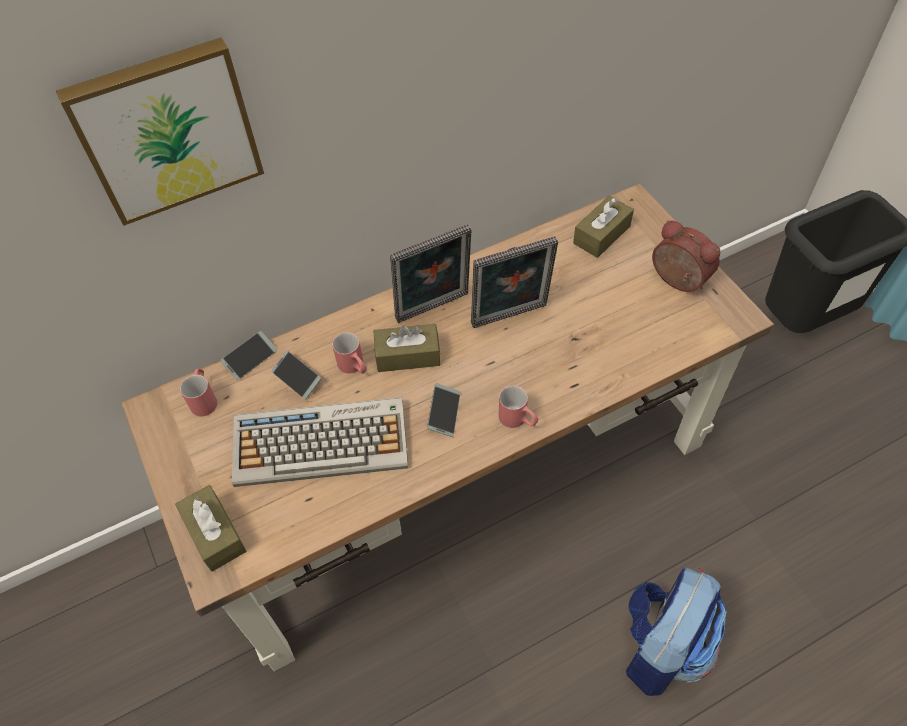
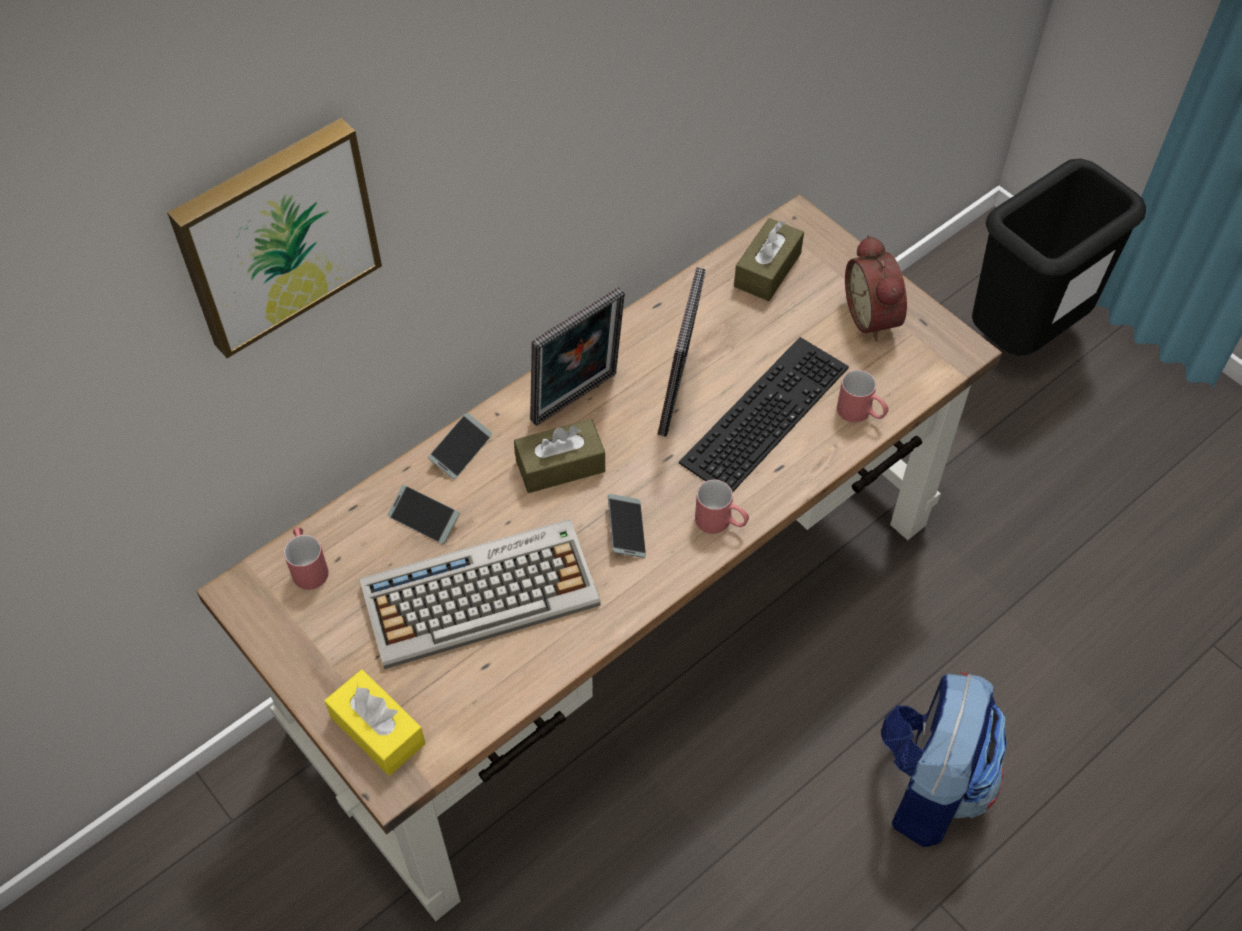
camera: 15 degrees left, 0 degrees up
brown tissue box [175,485,246,572] -> yellow tissue box [325,669,425,776]
phone [221,331,277,380] -> phone moved to [428,413,492,479]
red mug [332,332,367,374] -> red mug moved to [837,370,889,423]
picture frame [471,236,558,328] -> picture frame turned 45 degrees counterclockwise [658,267,706,437]
alarm clock [652,220,720,292] -> alarm clock turned 135 degrees counterclockwise [845,235,907,341]
none -> keyboard [679,337,849,492]

